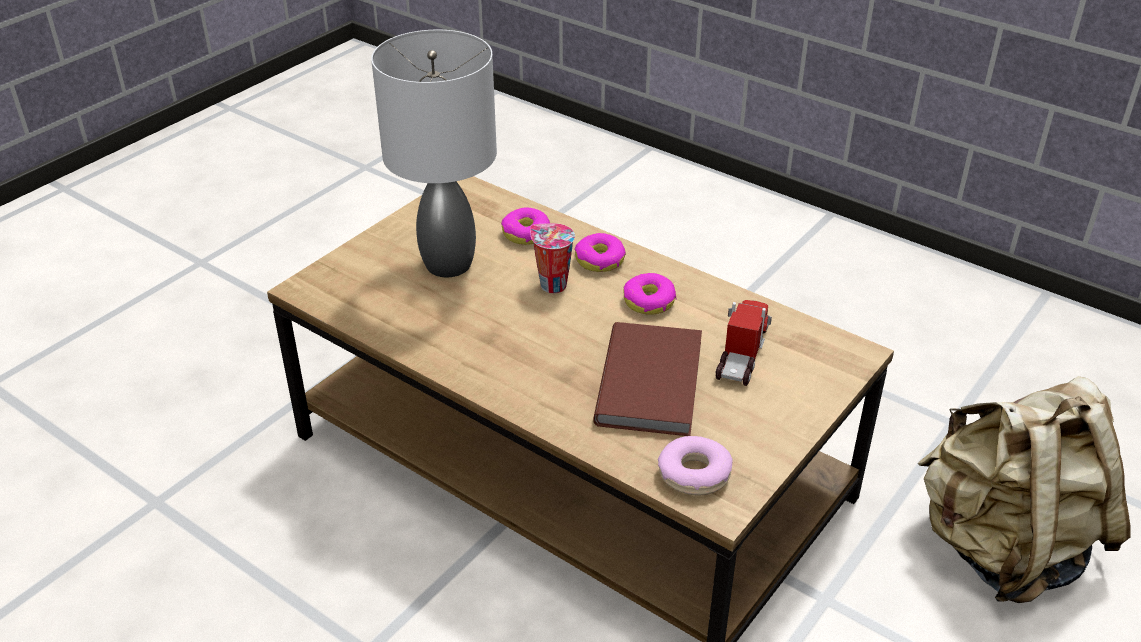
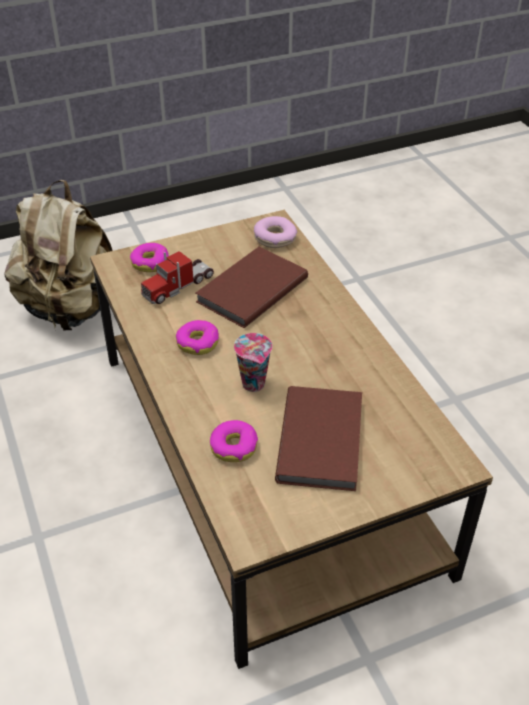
camera: 150 degrees left, 5 degrees up
grey table lamp [371,30,497,277] -> brown book [275,386,362,491]
donut [574,233,626,272] -> donut moved to [130,243,169,272]

